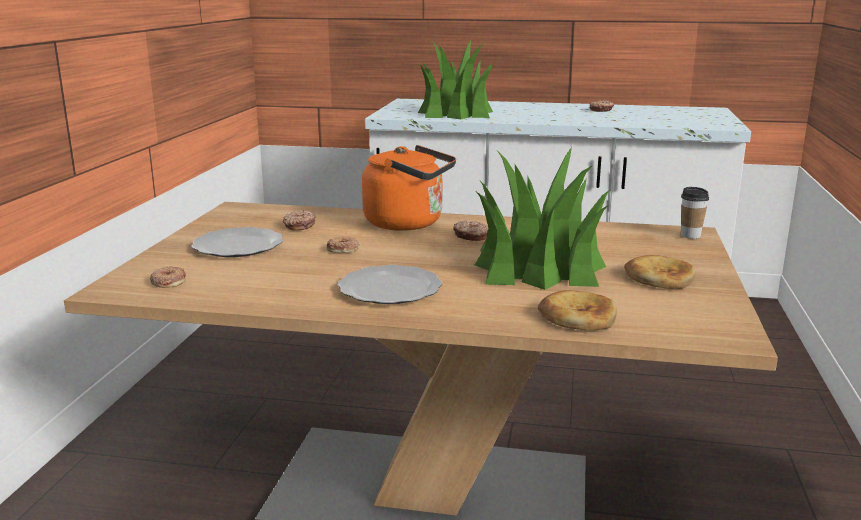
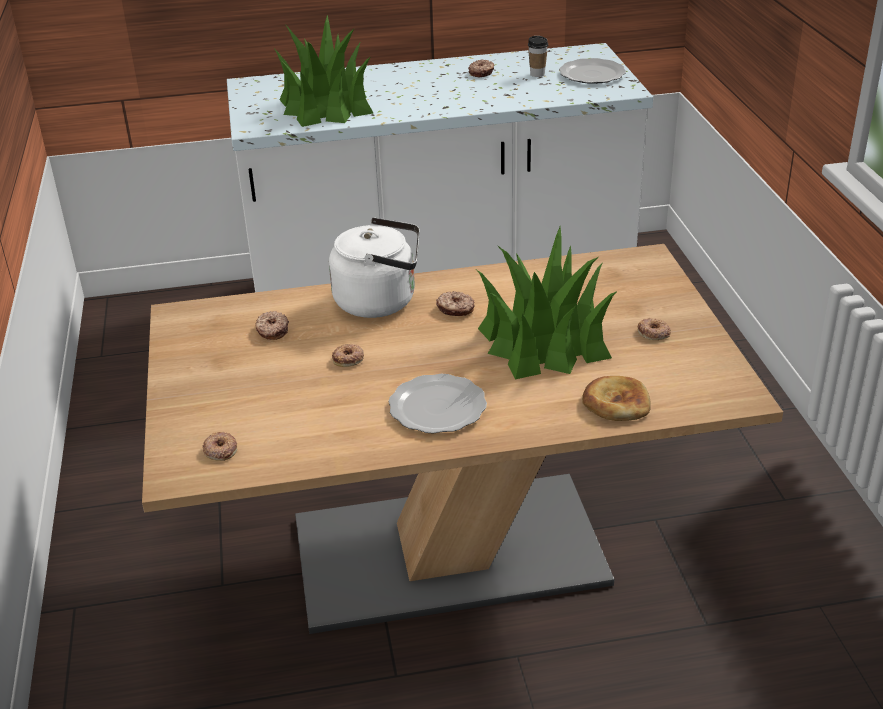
camera: 20 degrees left, 15 degrees up
plate [192,227,283,257] -> plate moved to [559,58,626,84]
orange kettle [362,145,456,231] -> white kettle [329,217,420,318]
bread [624,255,695,289] -> donut [637,318,671,340]
cup [681,187,709,239] -> cup moved to [528,36,548,77]

